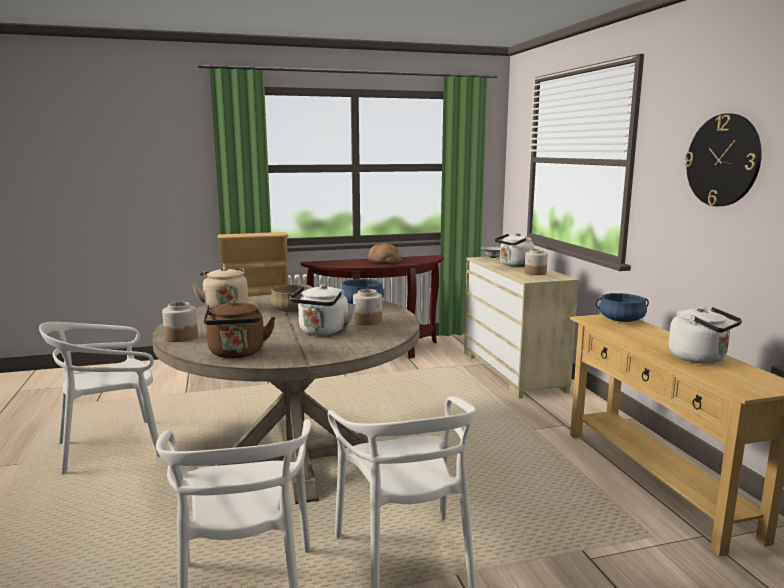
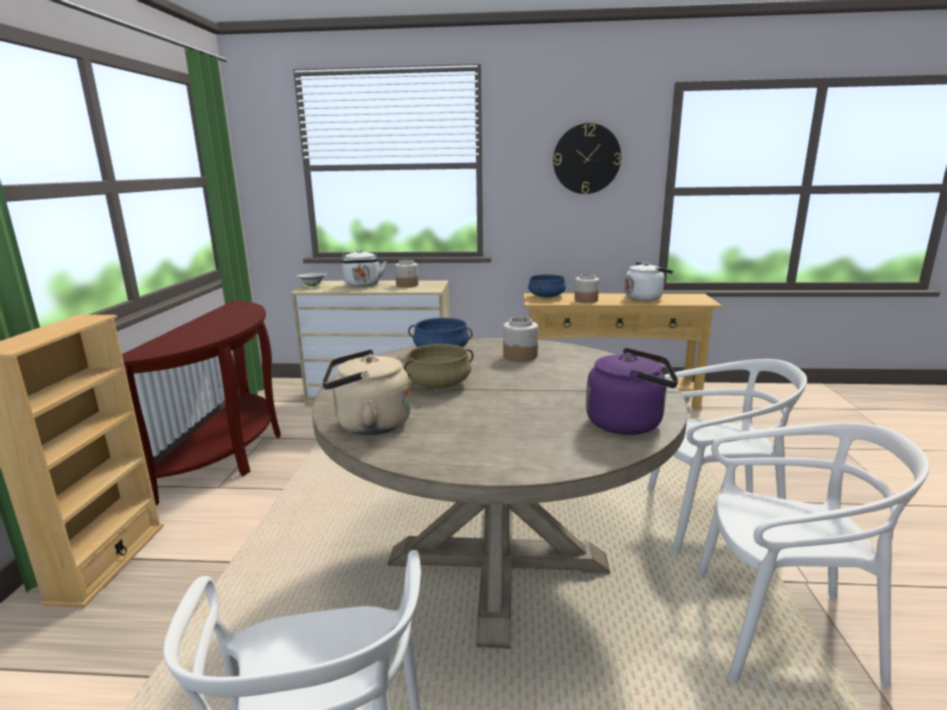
camera: 70 degrees left, 5 degrees up
jar [162,302,198,342] -> jar moved to [575,274,599,303]
brown kettle [204,300,276,358] -> purple kettle [586,348,678,435]
white kettle [290,284,357,336] -> none
bread [368,243,402,264] -> none

